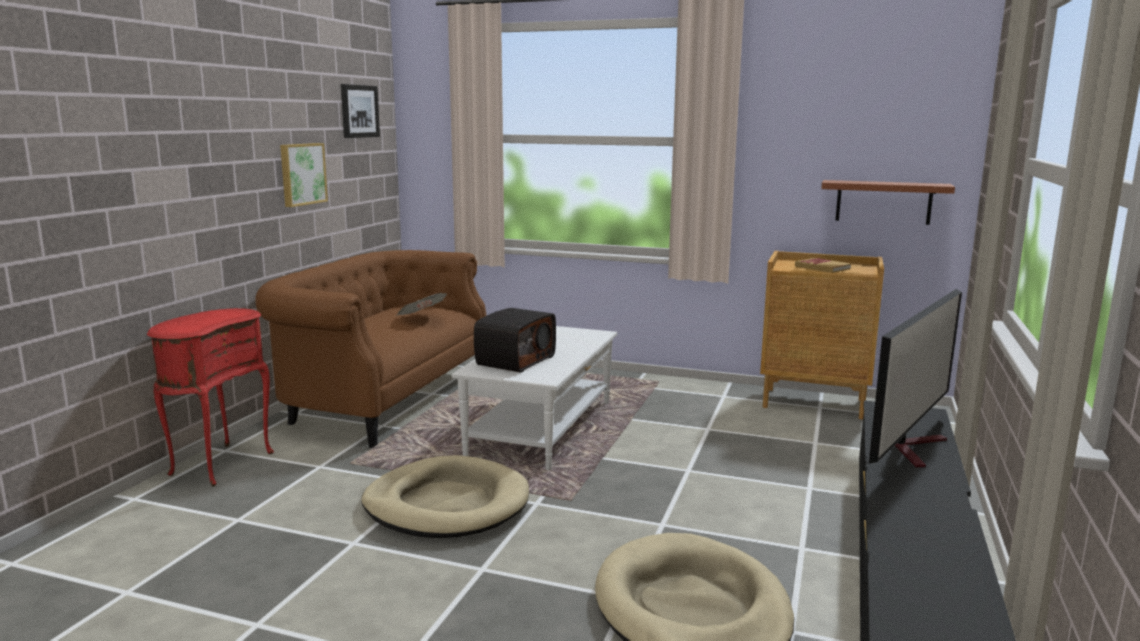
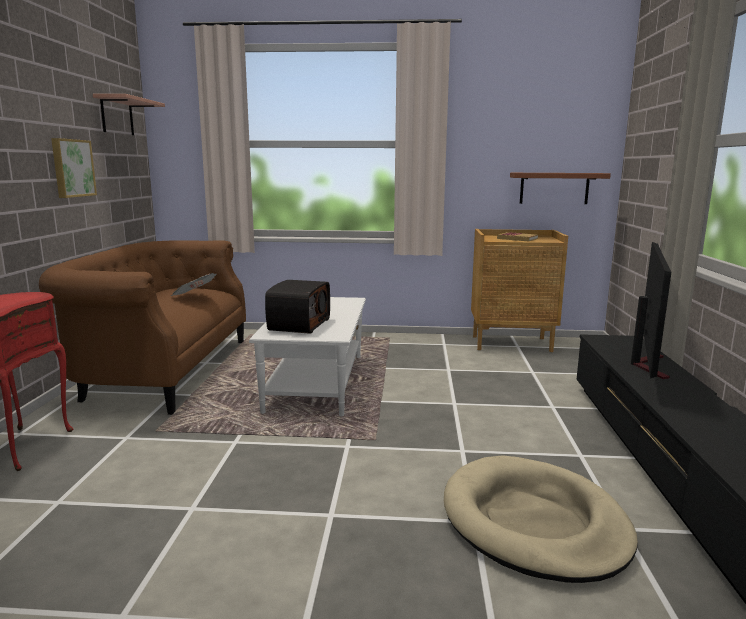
camera: 15 degrees left, 0 degrees up
picture [341,84,380,138] -> shelf [93,94,165,135]
beige dog bed [361,455,529,538] -> none

